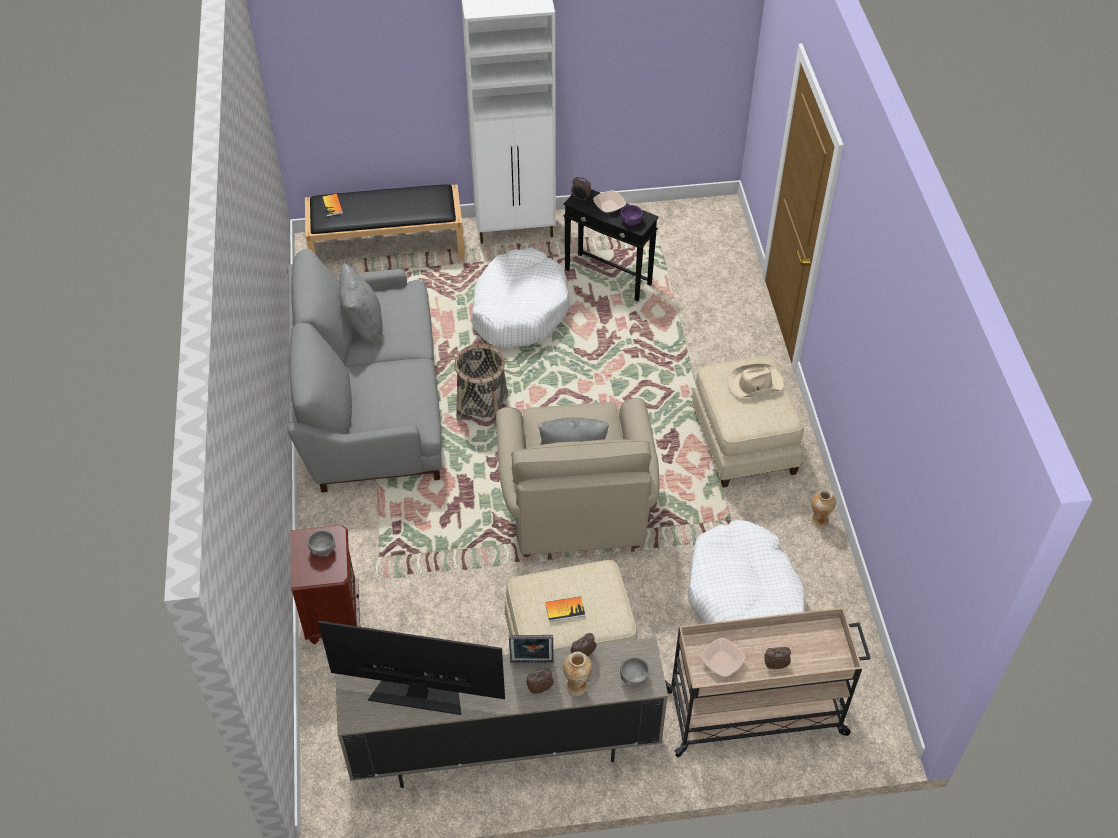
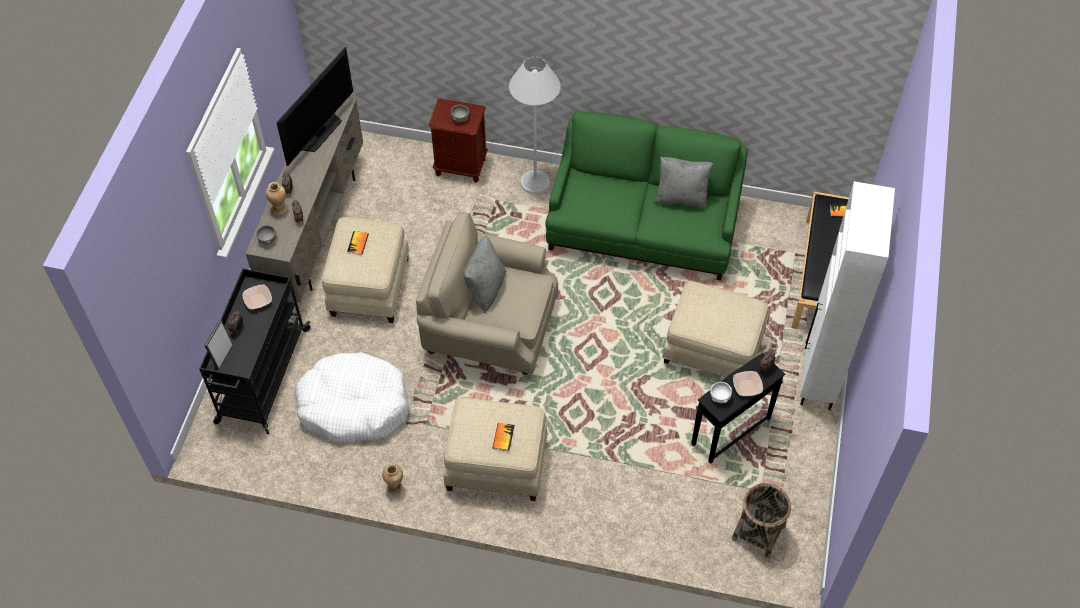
camera: 110 degrees right, 5 degrees up
grey sofa [287,249,442,492] -> green sofa [545,112,748,281]
basket [454,344,508,426] -> basket moved to [732,483,791,558]
white dog bed [471,248,570,348] -> beige ottoman [662,281,768,377]
picture frame [509,635,553,663] -> picture frame moved to [204,320,233,369]
purple bowl [621,205,643,225] -> white bowl [710,382,732,403]
beige cart [665,608,871,757] -> black cart [199,268,311,434]
beige hat [728,363,784,397] -> book [493,422,515,451]
none -> white floor lamp [509,56,561,194]

